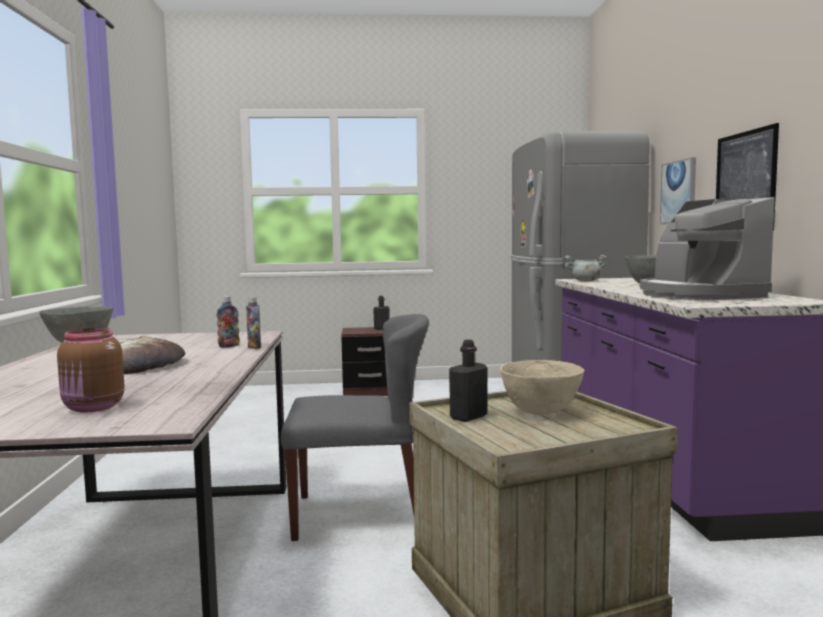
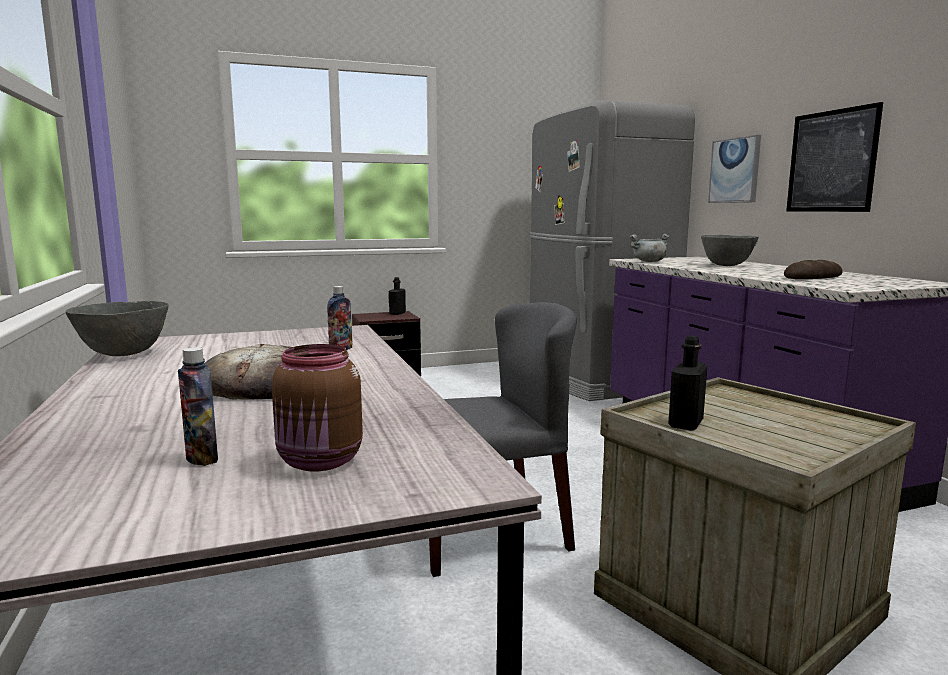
camera: 15 degrees left, 5 degrees up
bottle [246,297,261,349] -> bottle moved to [178,347,218,466]
beige bowl [500,360,584,415] -> none
coffee machine [640,197,775,300] -> bread [784,260,843,279]

